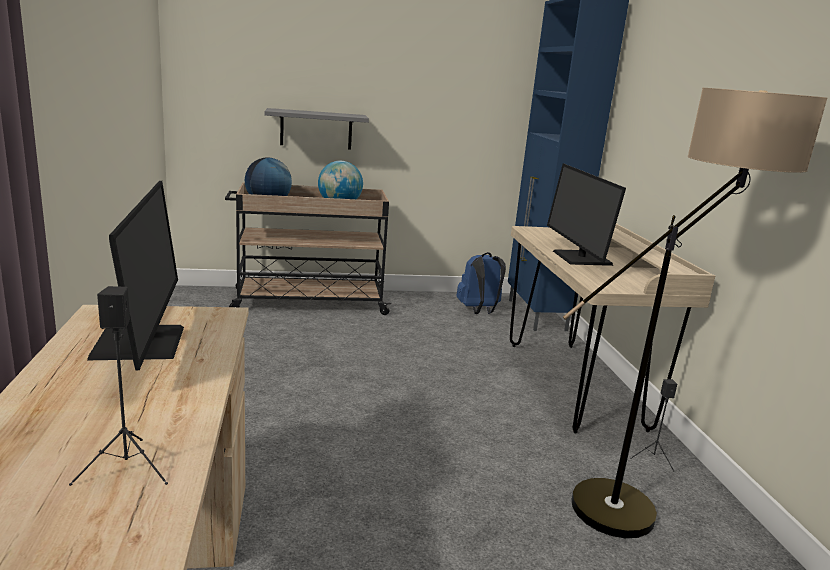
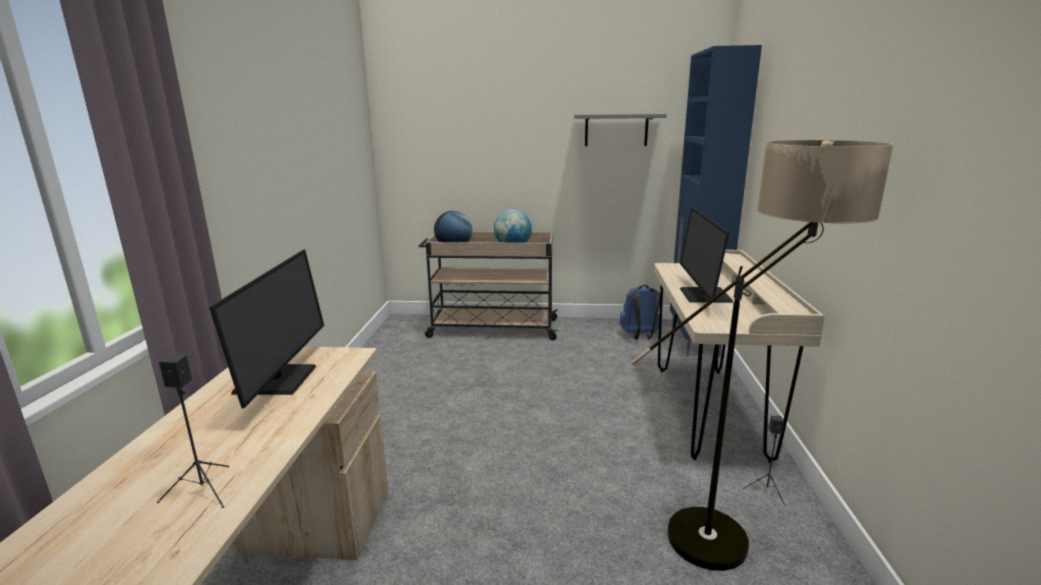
camera: 15 degrees right, 0 degrees up
grey shelf [264,108,369,149] -> grey shelf moved to [574,114,667,146]

